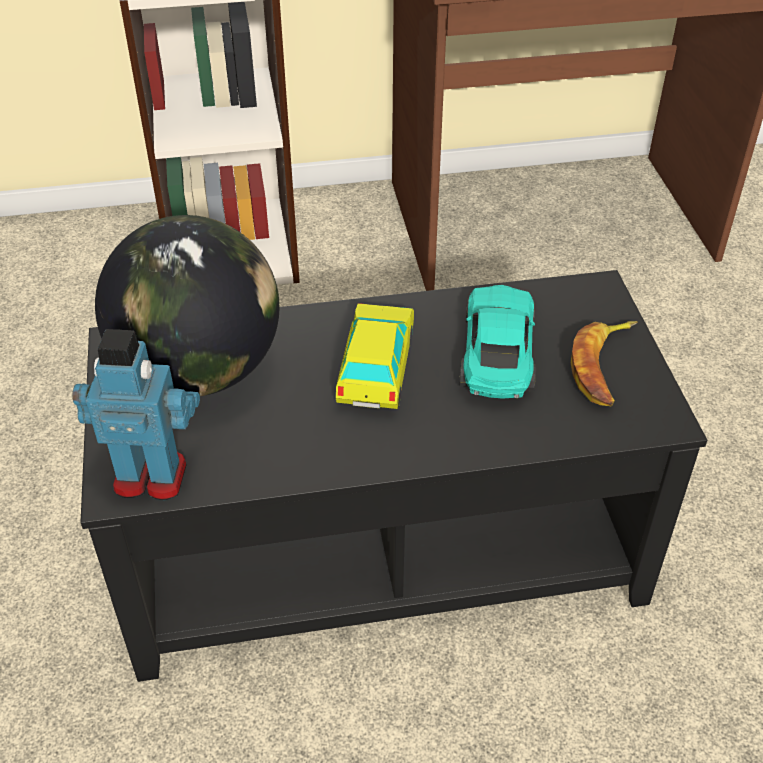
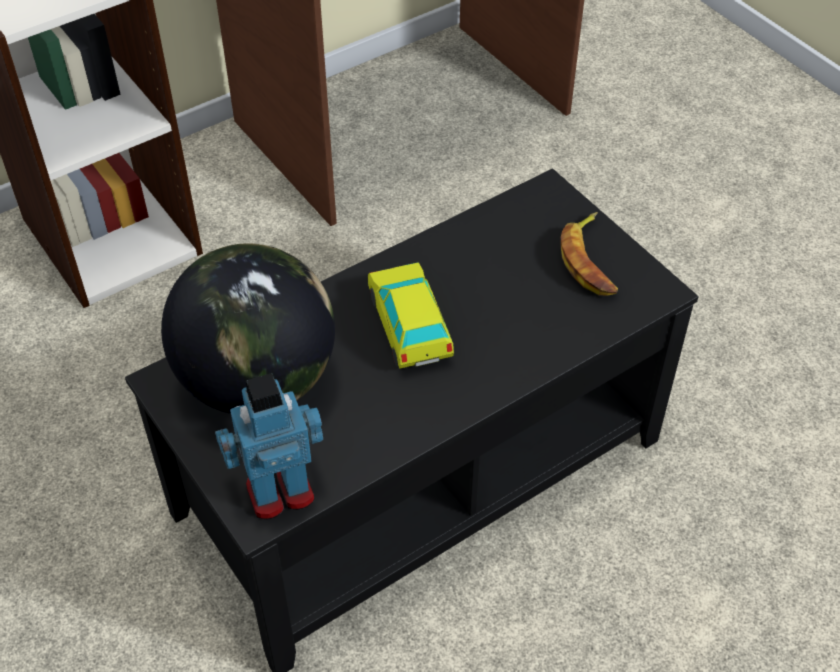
camera: 25 degrees left, 5 degrees up
turquoise toy car [459,285,536,399] -> none

